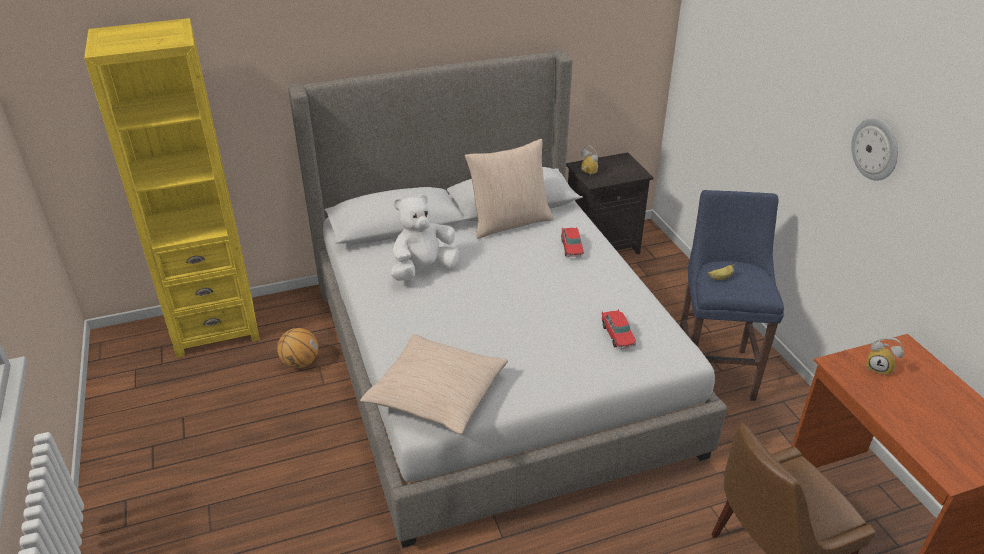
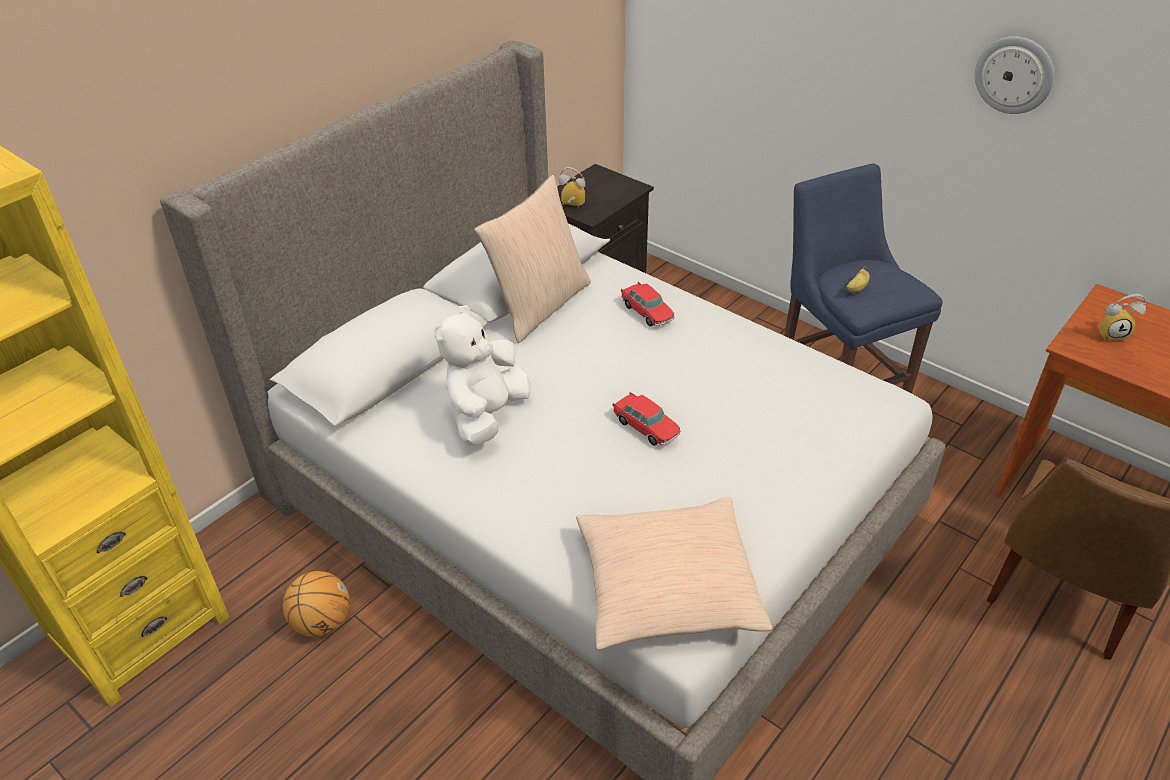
camera: 30 degrees left, 5 degrees up
toy car [602,309,636,349] -> toy car moved to [612,392,681,446]

